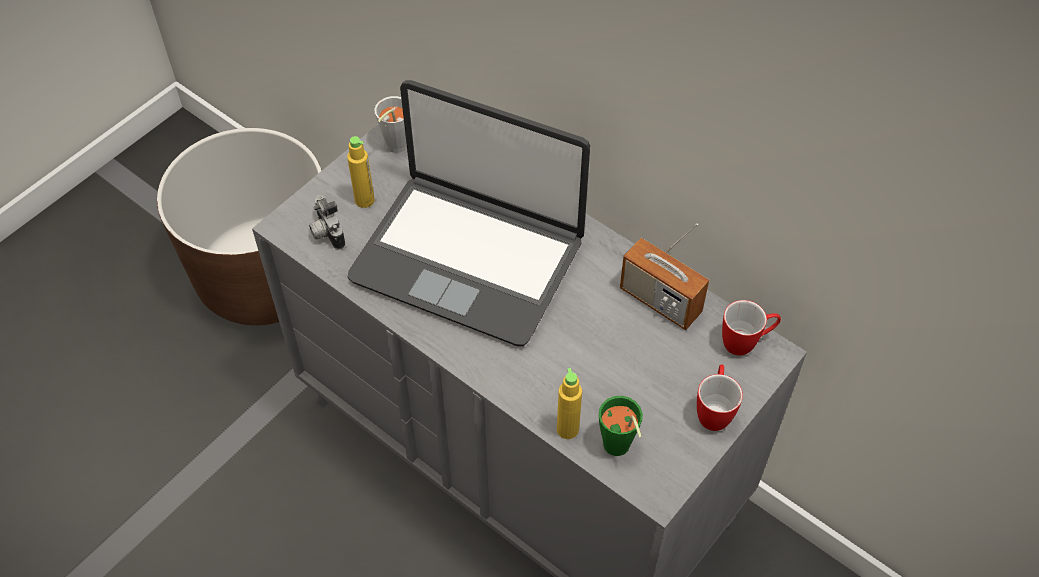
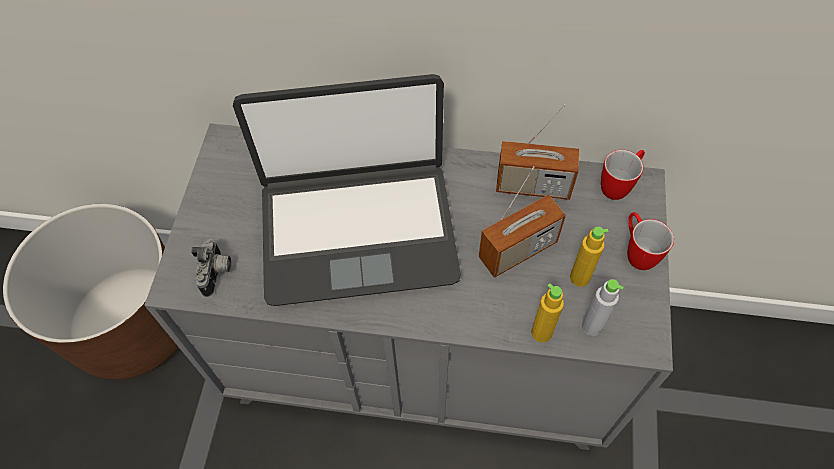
camera: 30 degrees left, 5 degrees up
camera [309,195,345,250] -> camera turned 120 degrees counterclockwise [191,239,231,297]
yellow bottle [347,136,375,208] -> yellow bottle moved to [570,227,609,287]
grey cup [374,96,407,153] -> none
green cup [599,396,643,456] -> grey bottle [582,279,623,336]
none -> radio [479,166,566,278]

